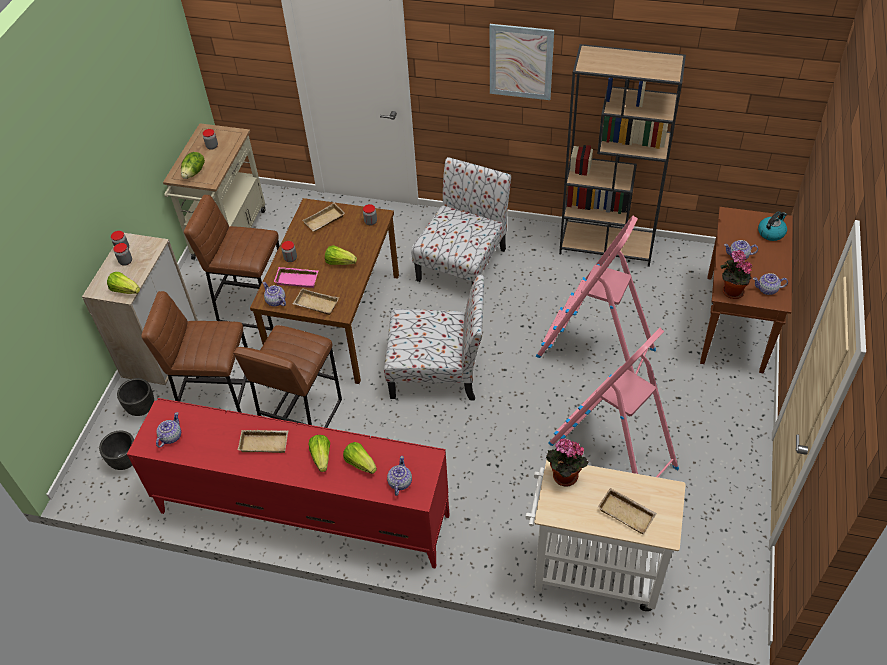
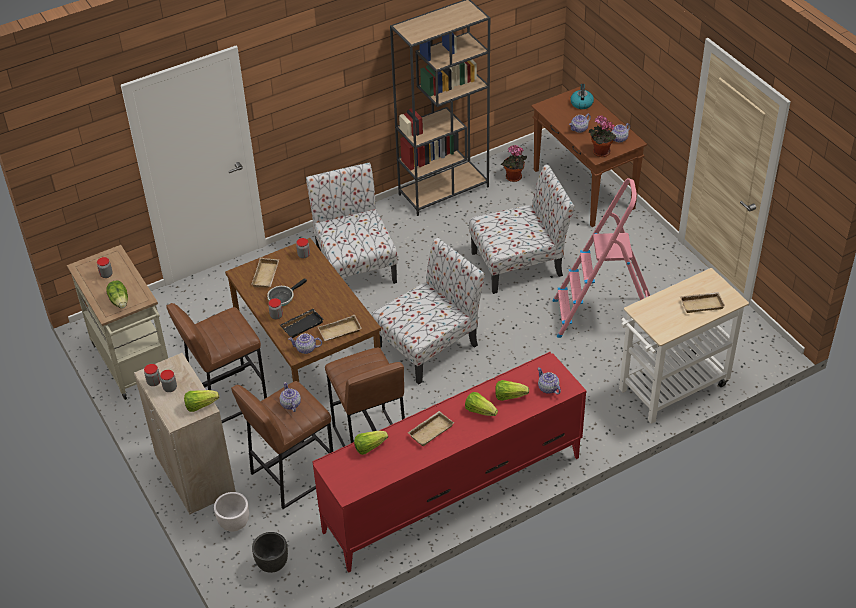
camera: 45 degrees left, 5 degrees down
black planter [117,378,154,416] -> white planter [214,492,249,531]
teapot [156,412,181,448] -> teapot moved to [280,382,301,412]
pink tray [274,267,318,288] -> black tray [280,309,324,338]
lettuce [325,245,357,265] -> lettuce moved to [354,431,388,455]
picture [490,24,554,100] -> none
pink step ladder [536,216,656,375] -> chair [469,165,575,294]
potted plant [546,438,588,486] -> potted plant moved to [501,145,527,182]
none -> frying pan [267,278,307,306]

